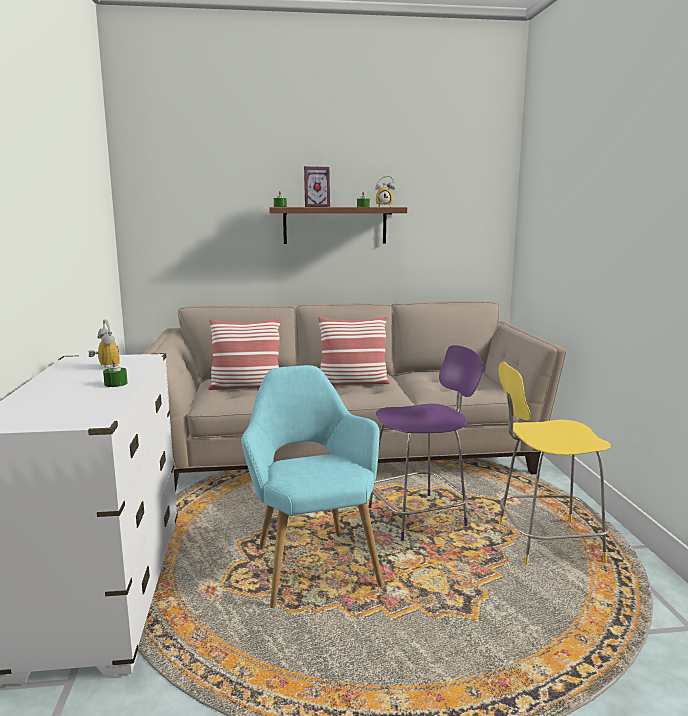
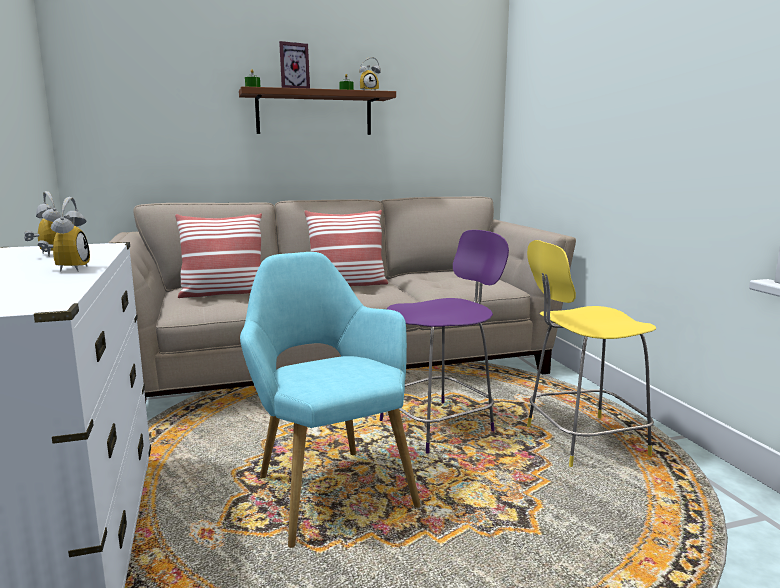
camera: 10 degrees left, 0 degrees up
green candle [103,359,128,387] -> alarm clock [38,197,90,272]

